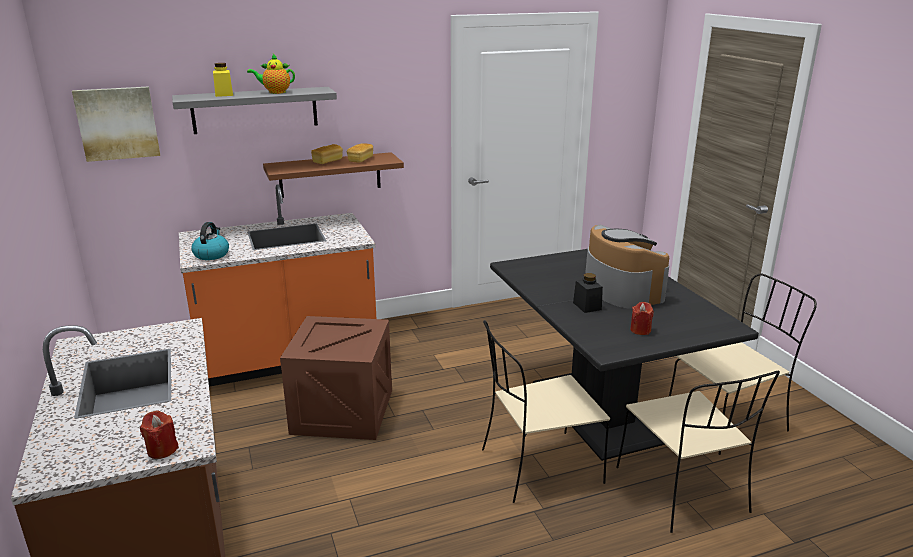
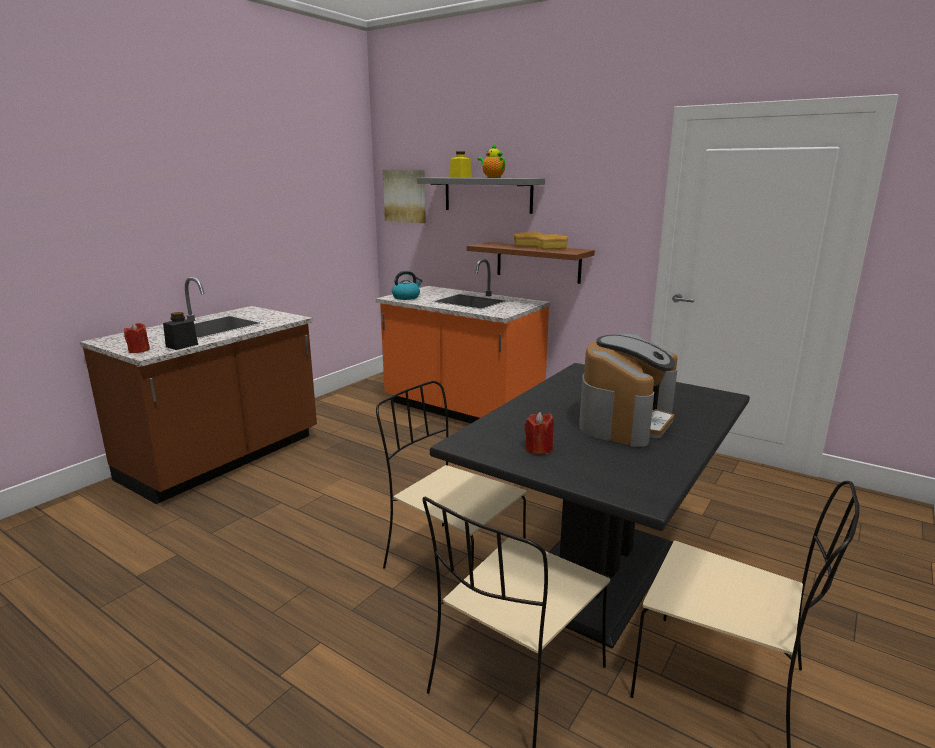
camera: 55 degrees right, 5 degrees down
crate [280,316,392,440] -> none
black jar [573,273,603,313] -> black jar moved to [163,312,198,350]

